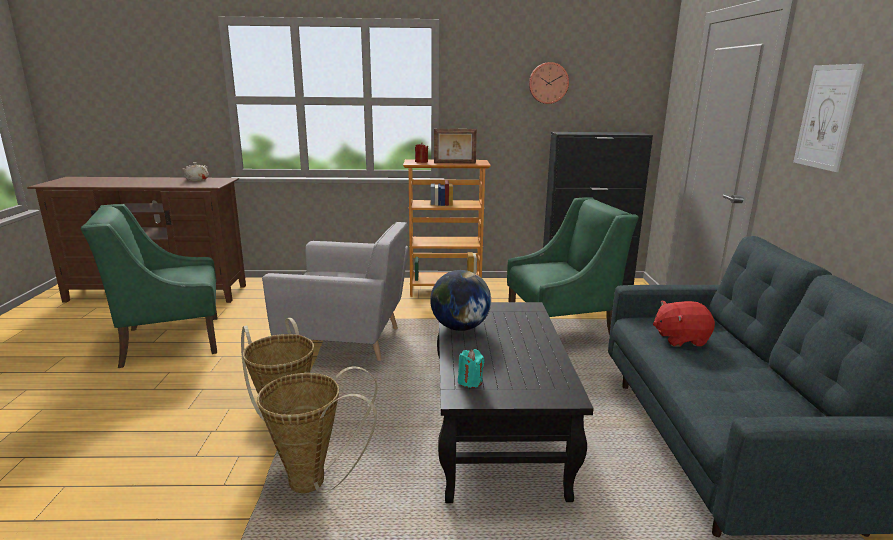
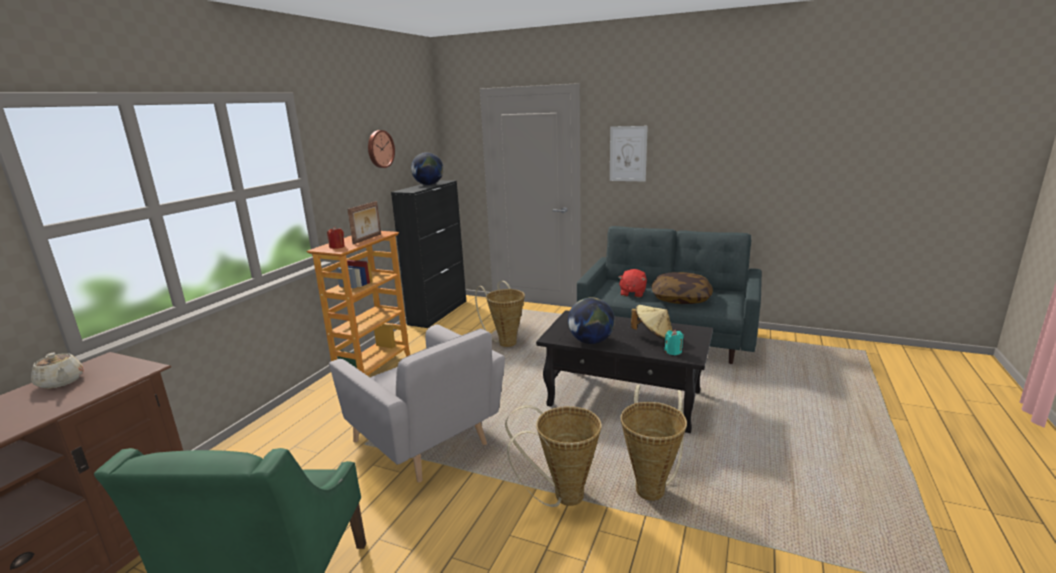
camera: 65 degrees left, 0 degrees up
grey armchair [262,222,408,361] -> grey armchair turned 105 degrees clockwise [329,324,505,482]
green armchair [507,197,639,336] -> basket [475,281,525,347]
none -> globe [411,152,444,185]
none -> beige hat [631,305,673,340]
none -> pillow [652,272,713,304]

